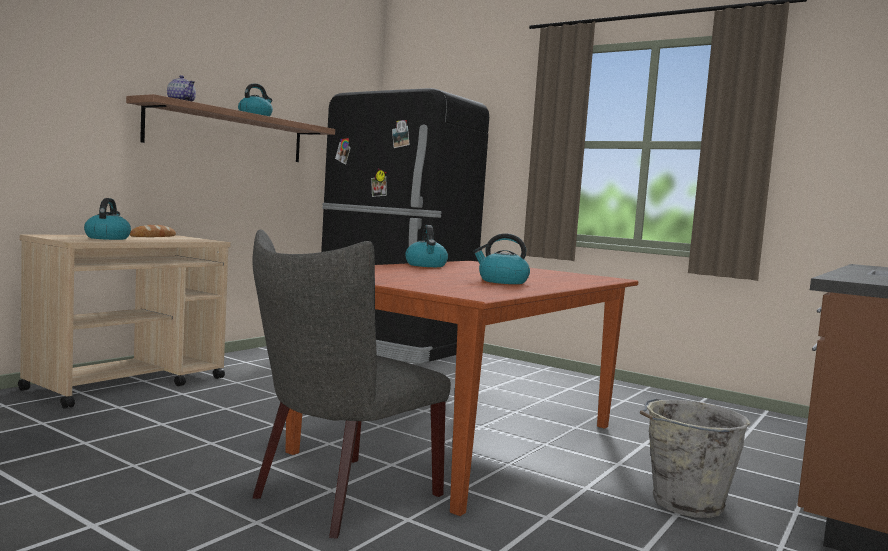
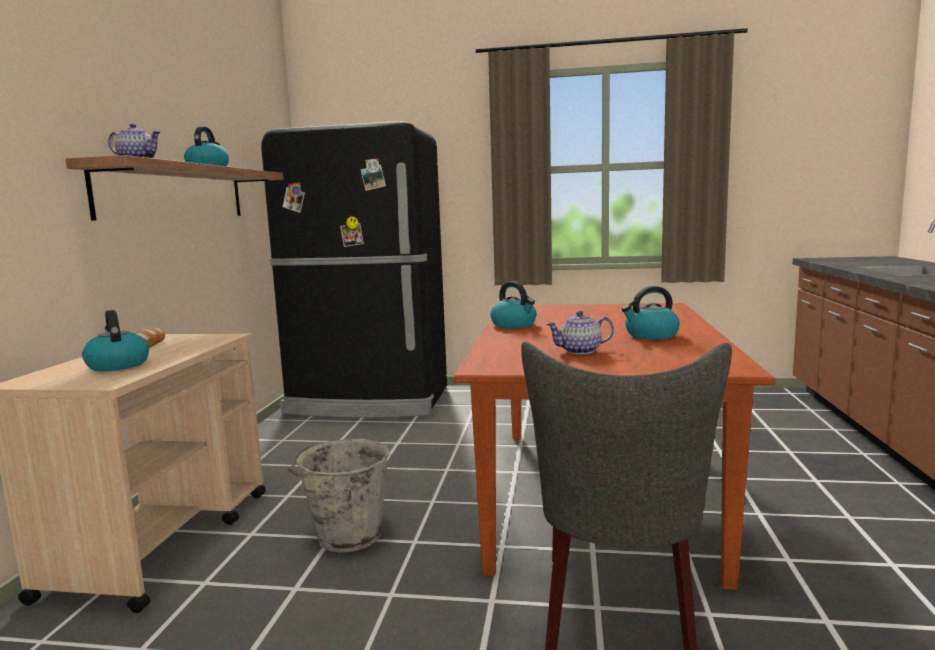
camera: 25 degrees left, 5 degrees up
grey bucket [640,399,751,518] -> grey bucket moved to [287,439,390,553]
none -> teapot [547,311,614,354]

